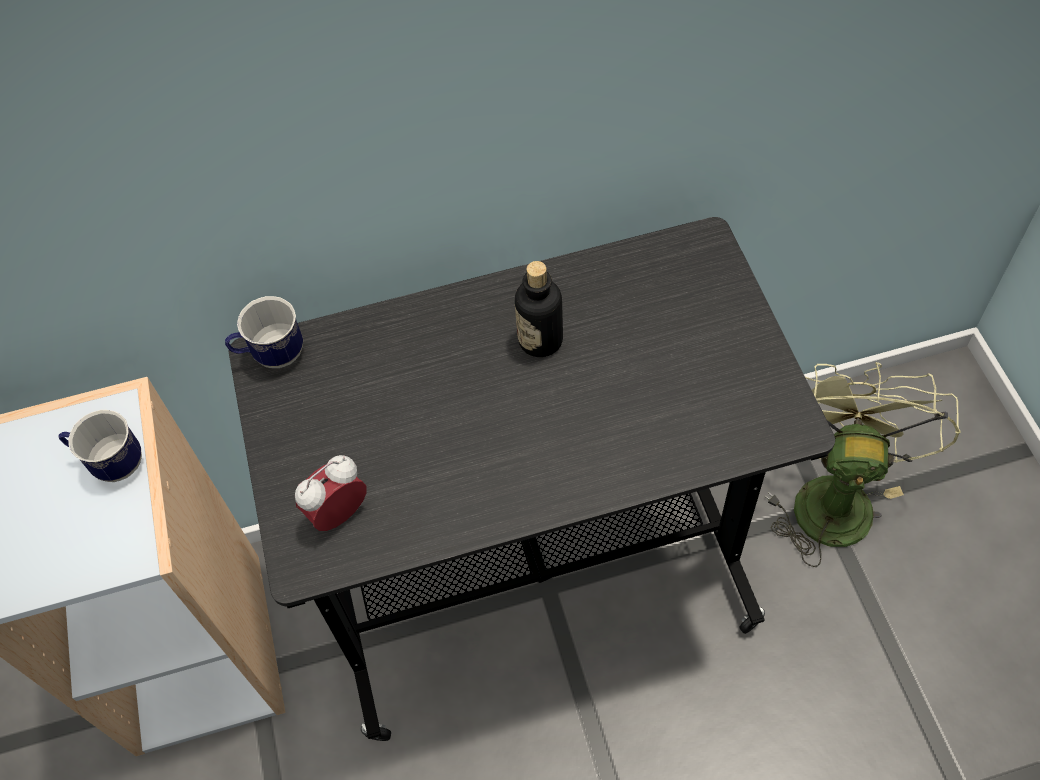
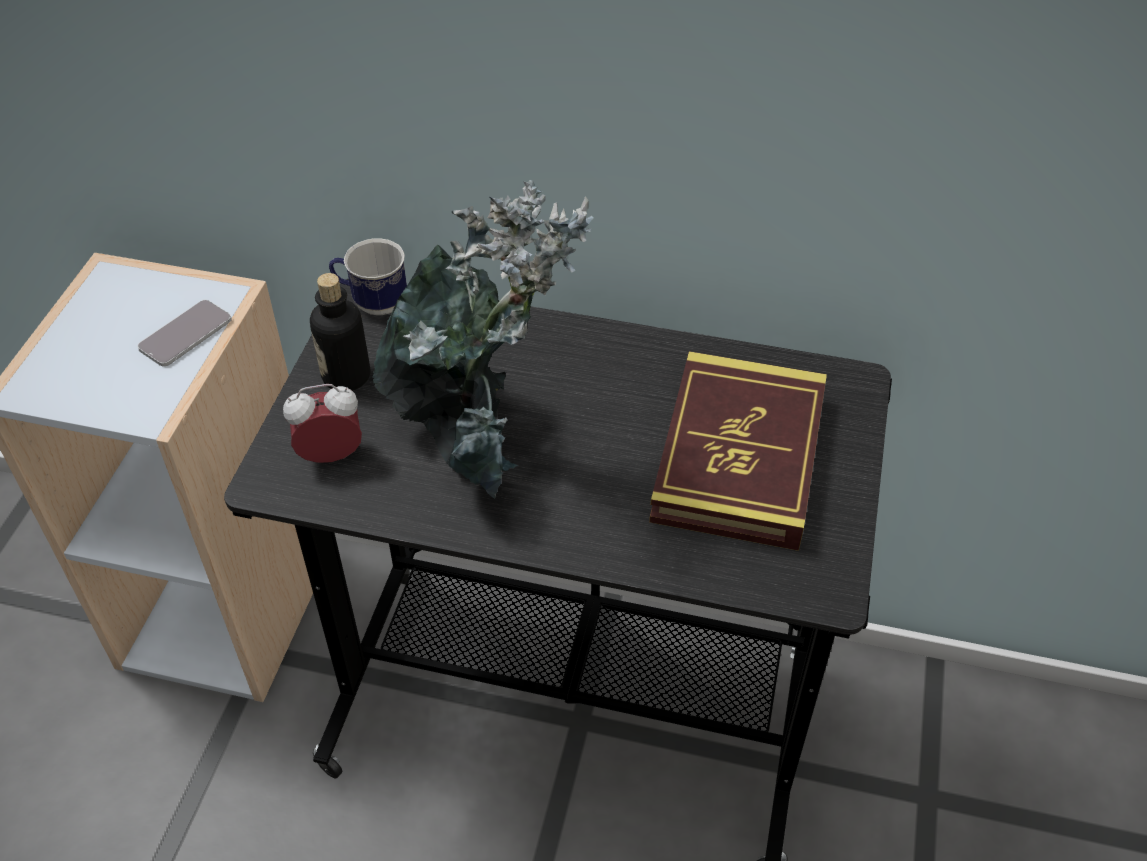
camera: 25 degrees right, 10 degrees down
mug [59,410,142,482] -> phone [137,300,232,366]
bottle [515,261,563,357] -> bottle moved to [310,273,370,391]
green fan [765,362,960,567] -> none
none -> potted plant [372,180,593,499]
none -> book [649,351,827,551]

